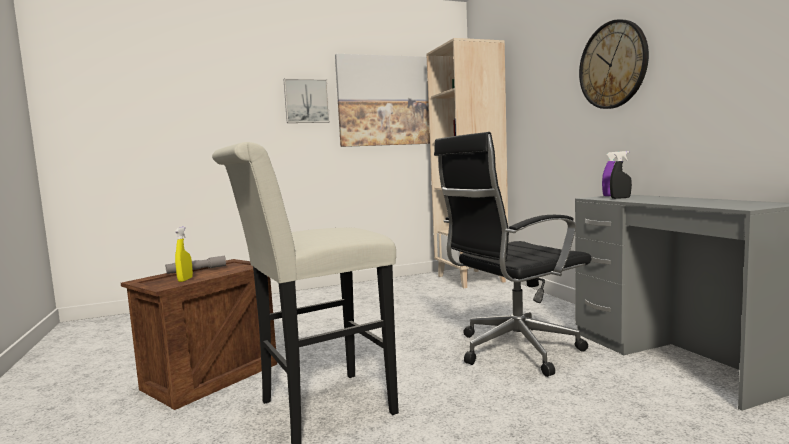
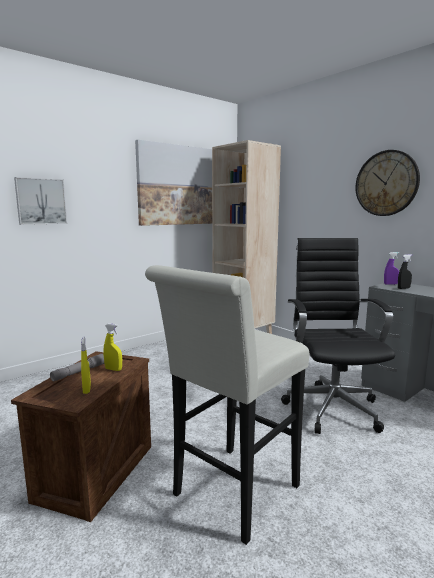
camera: 20 degrees left, 5 degrees up
picture [283,78,330,123] -> picture moved to [14,177,67,225]
black office chair [434,132,592,377] -> black office chair turned 135 degrees clockwise [281,238,395,434]
none -> yellow spray bottle [103,323,122,371]

